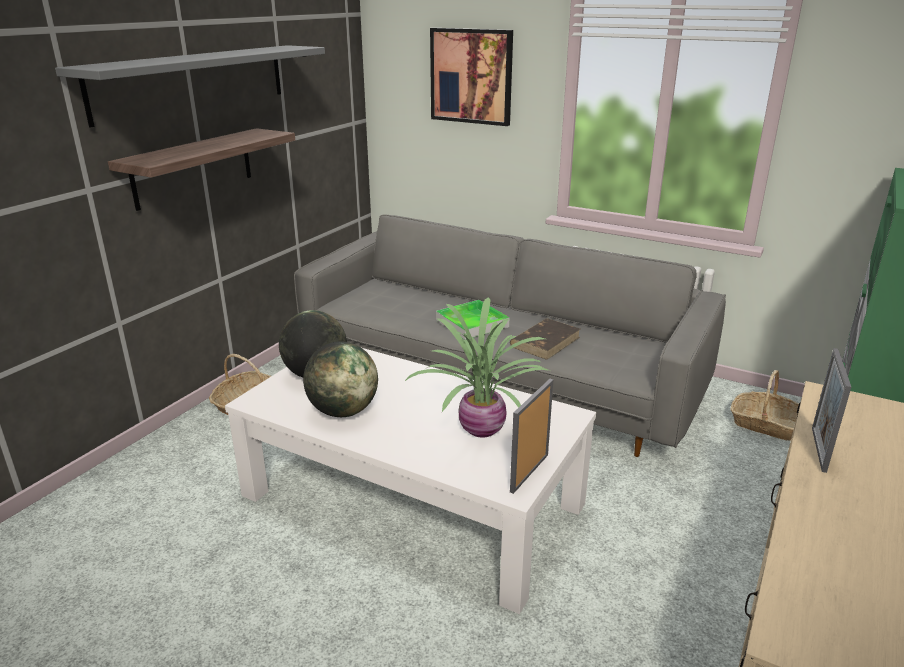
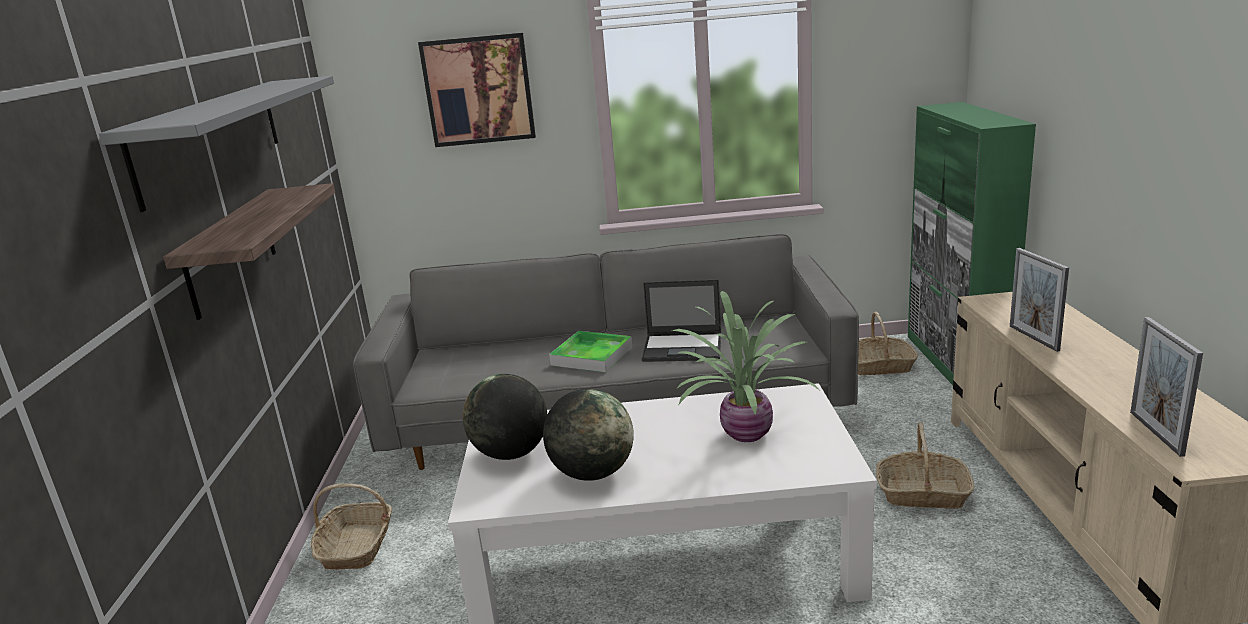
camera: 30 degrees left, 5 degrees down
brown book [510,318,580,360] -> laptop [642,279,721,362]
picture frame [510,379,553,494] -> picture frame moved to [1130,317,1203,457]
none -> basket [876,422,975,509]

